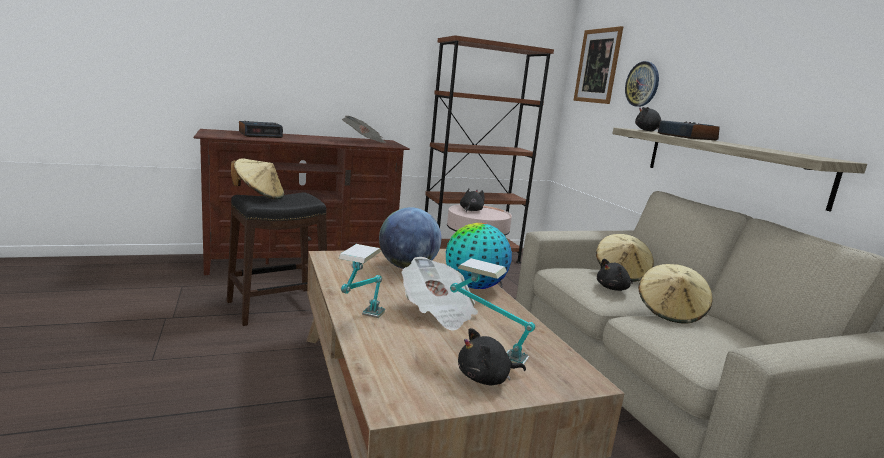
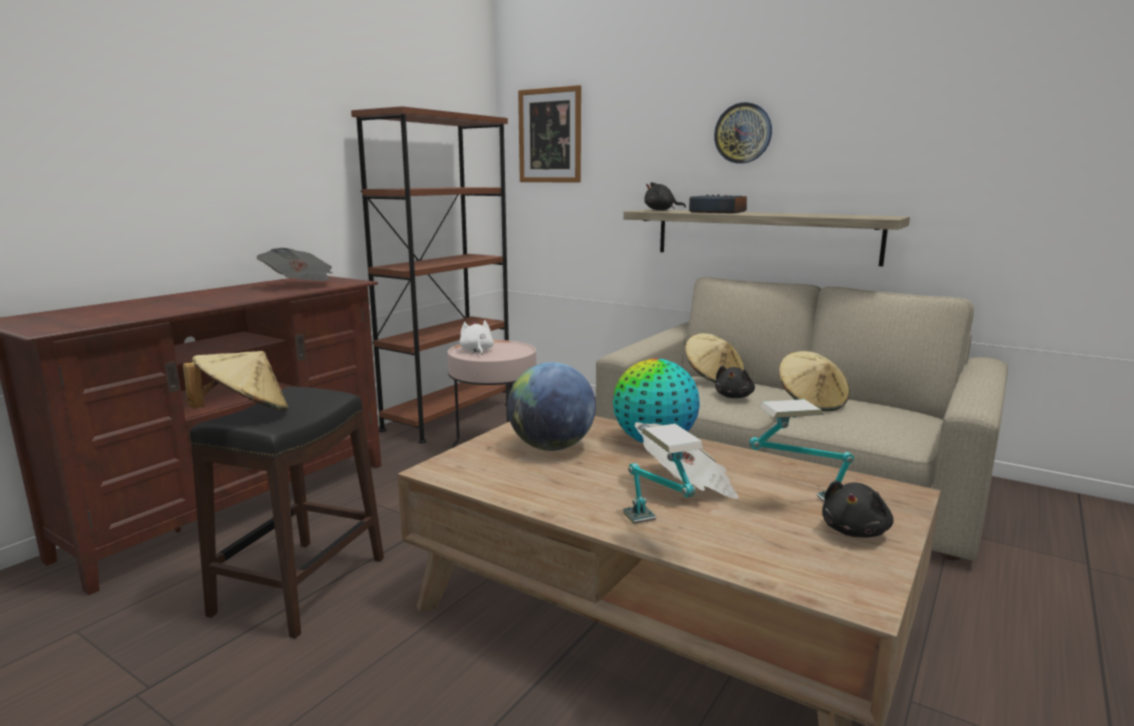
camera: 35 degrees left, 0 degrees up
alarm clock [239,121,283,138] -> none
black plush toy [460,188,485,212] -> white plush toy [459,320,494,355]
wall clock [625,61,659,107] -> wall clock moved to [714,102,772,164]

